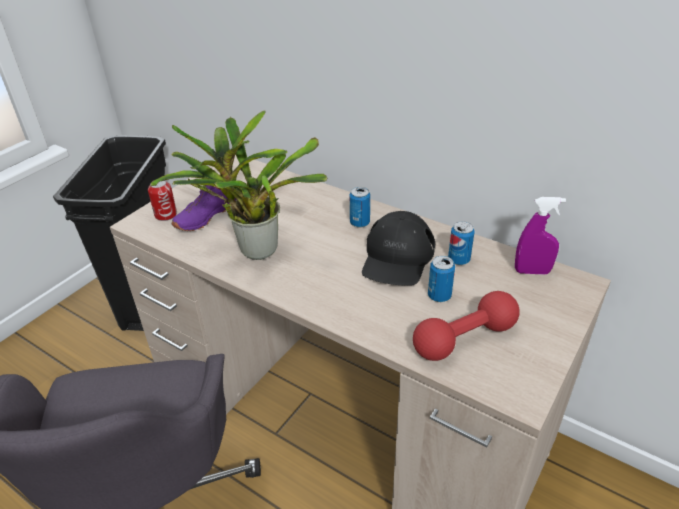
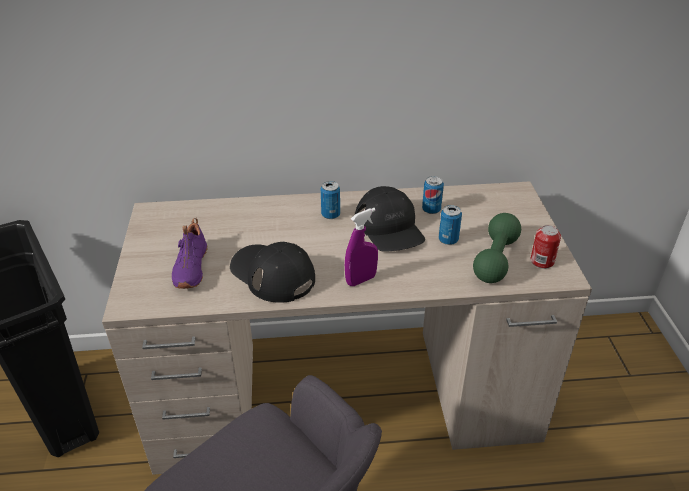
camera: 40 degrees left, 0 degrees up
can [148,180,177,221] -> can moved to [531,225,561,269]
potted plant [150,110,327,260] -> black cap [230,241,315,303]
red dumbbell [413,291,520,361] -> green dumbbell [473,213,521,283]
purple spray bottle [515,197,566,275] -> purple spray bottle moved to [345,208,378,286]

